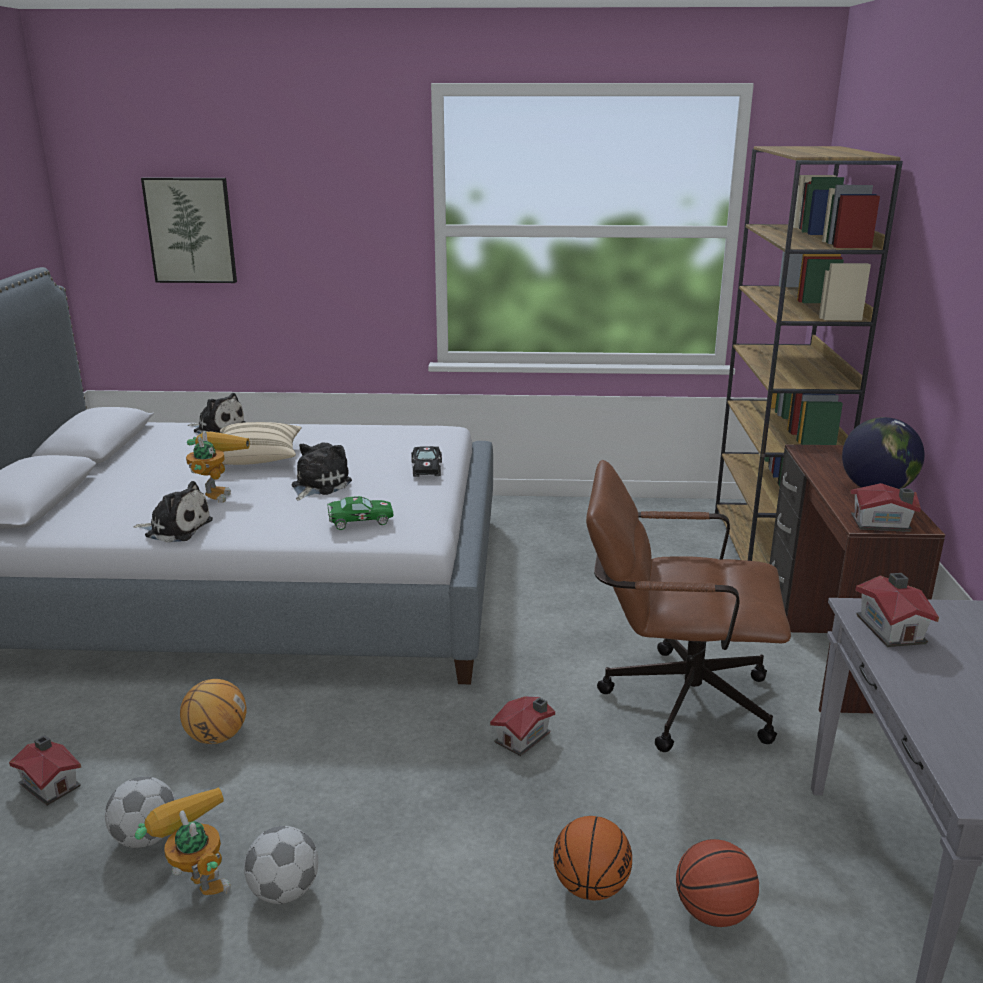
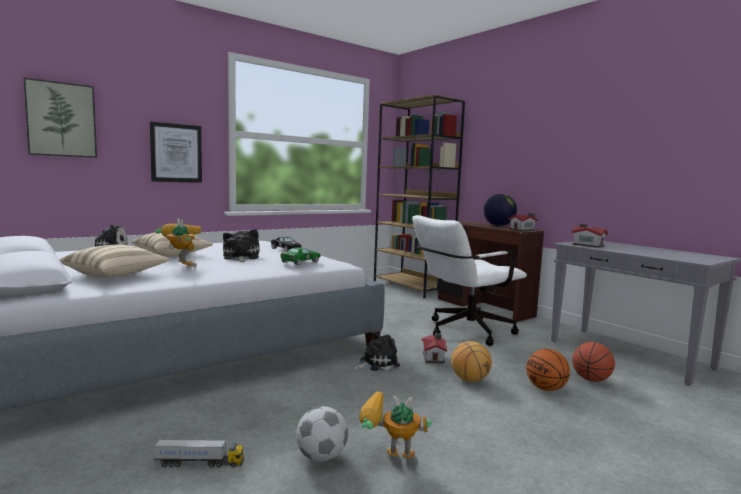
camera: 40 degrees left, 15 degrees down
toy house [9,735,81,806] -> toy truck [154,440,244,468]
plush toy [133,481,213,542] -> plush toy moved to [353,332,400,371]
basketball [180,679,247,744] -> basketball moved to [451,341,492,382]
football [244,826,318,904] -> none
brown office chair [586,460,791,752] -> white office chair [412,215,527,346]
none -> beige pillow [60,245,170,278]
none -> picture [150,121,202,183]

